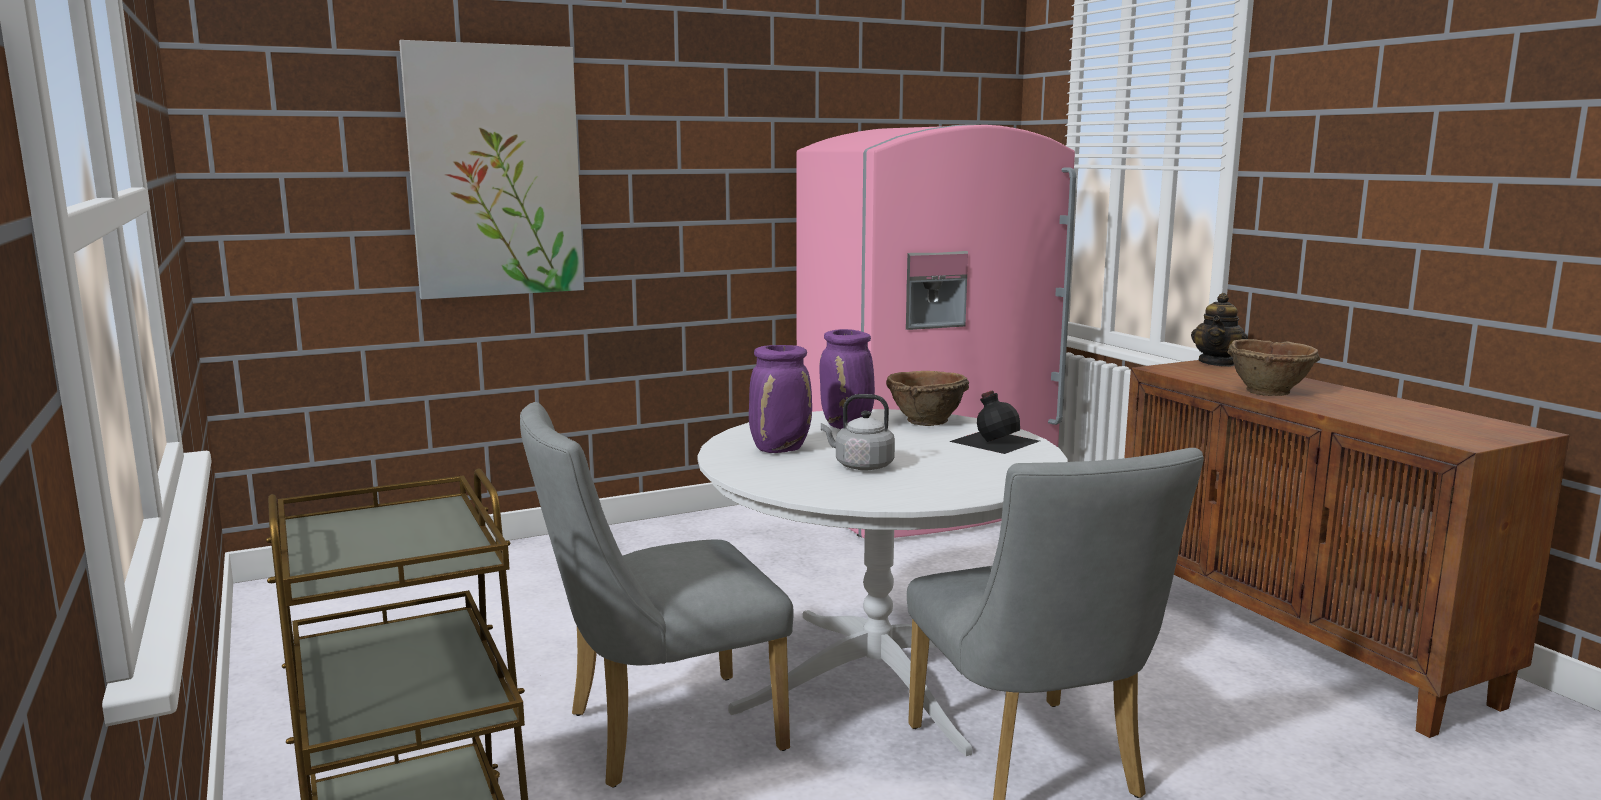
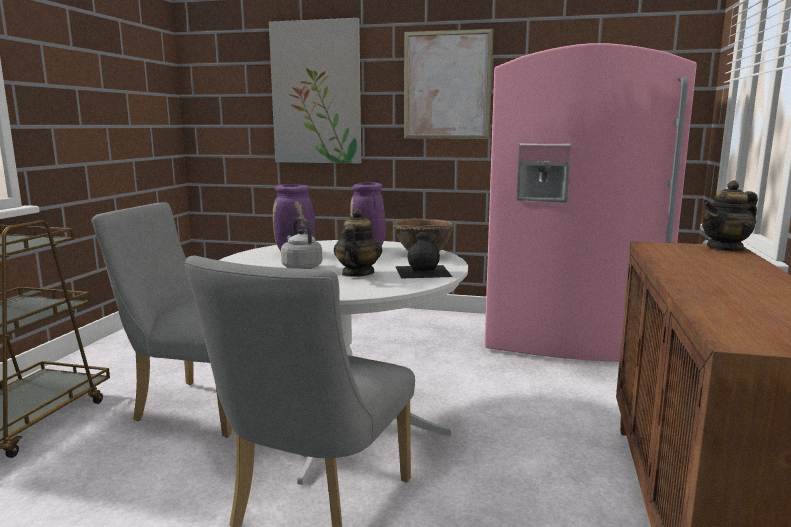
camera: 40 degrees right, 0 degrees up
brown bowl [1228,339,1320,396] -> none
none -> teapot [334,208,382,277]
none -> picture [404,29,494,139]

